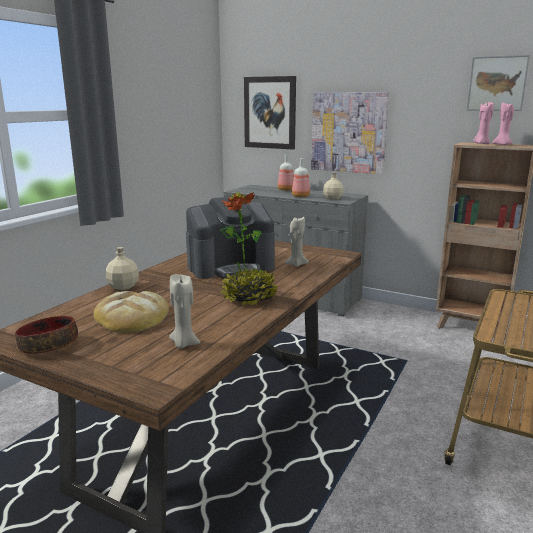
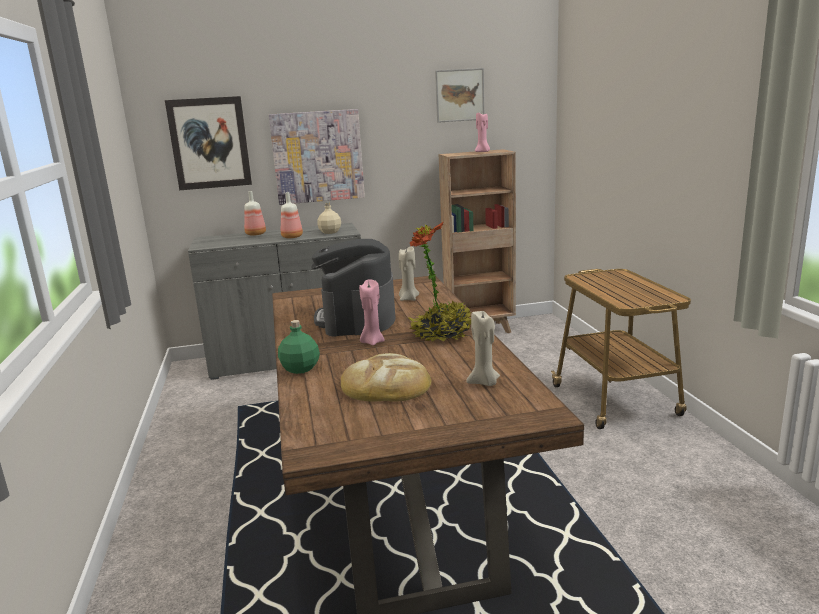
camera: 40 degrees left, 0 degrees up
bowl [15,316,78,354] -> none
beige bottle [106,247,139,290] -> green bottle [278,320,320,374]
coffee machine [186,197,275,279] -> coffee machine turned 150 degrees clockwise [311,239,396,336]
pink candle [473,102,494,144] -> pink candle moved to [359,280,384,346]

